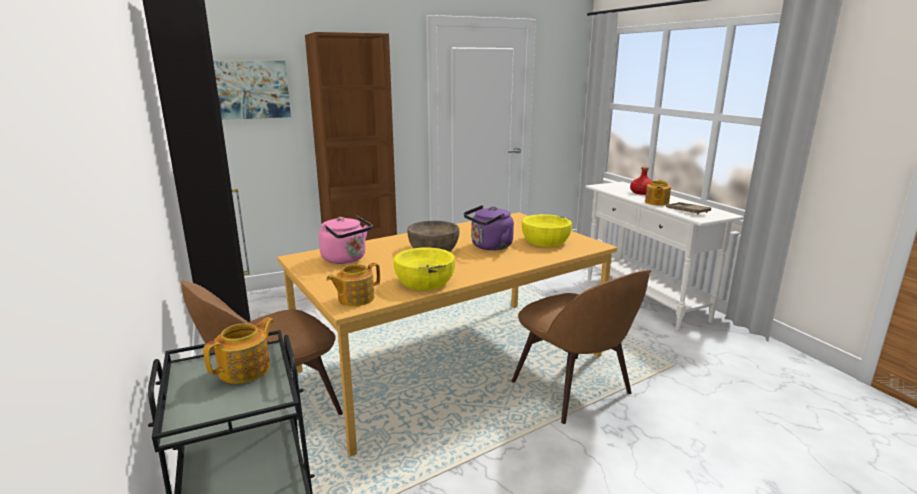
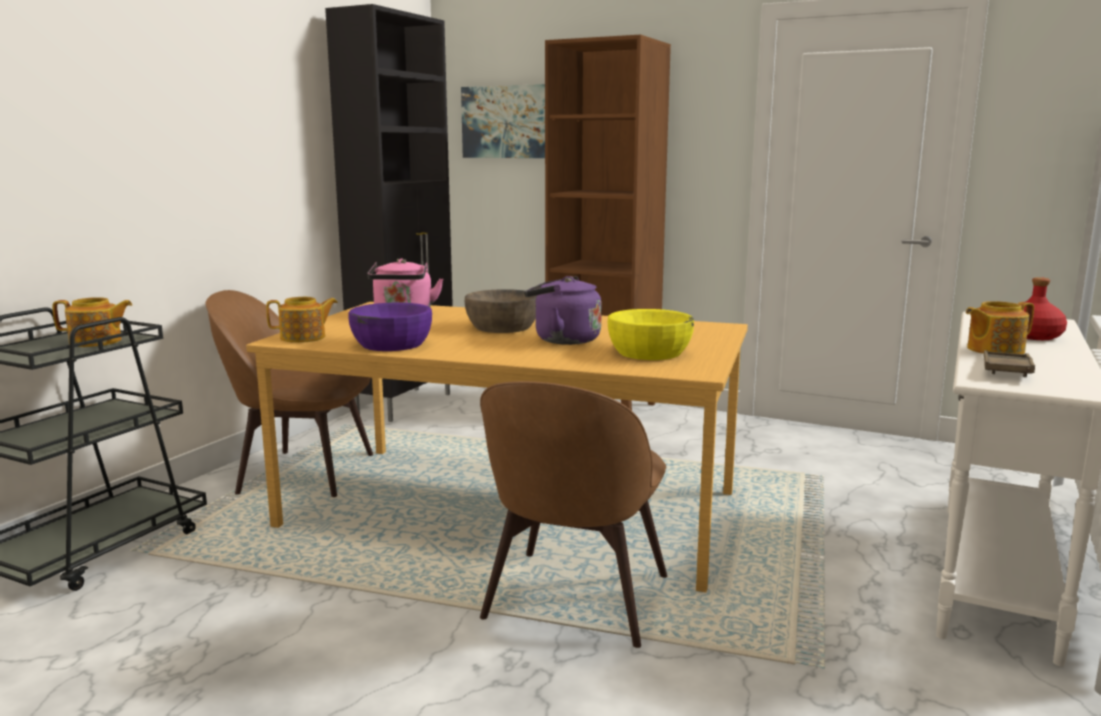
camera: 50 degrees right, 5 degrees down
teapot [326,263,380,306] -> teapot turned 150 degrees clockwise [266,297,338,343]
yellow bowl [394,248,455,290] -> purple bowl [348,302,432,351]

